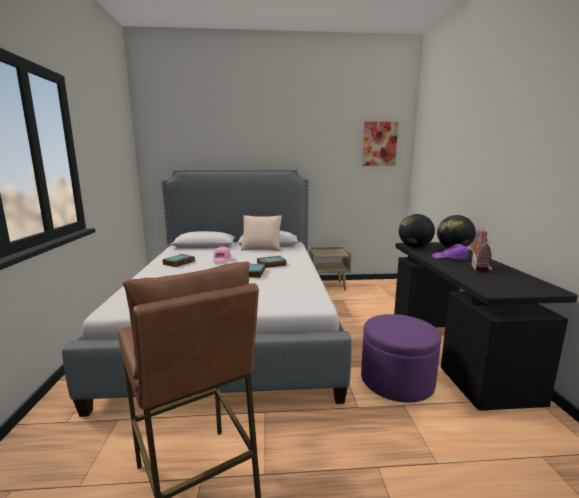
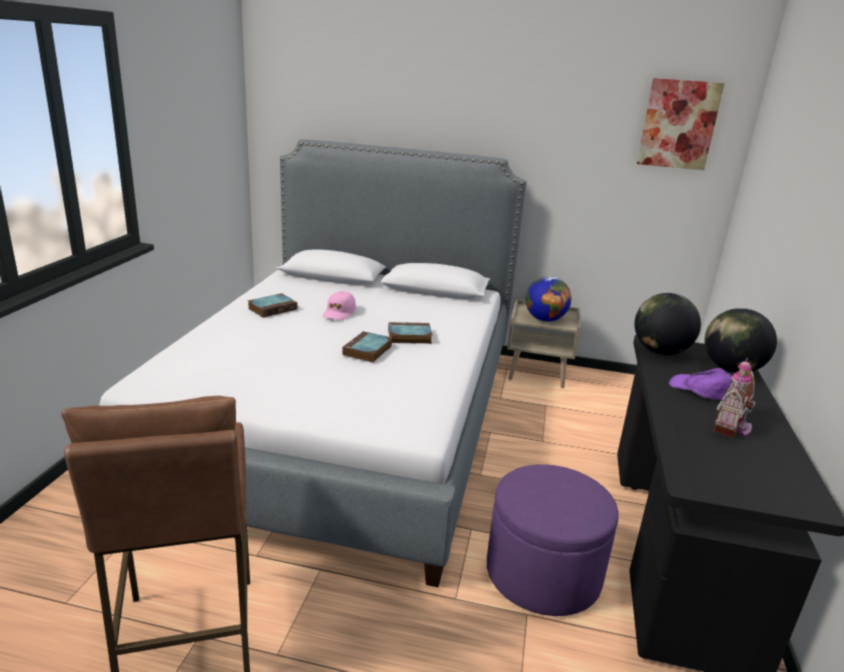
camera: 15 degrees right, 10 degrees up
beige pillow [241,215,282,251] -> none
none -> globe [525,276,571,322]

